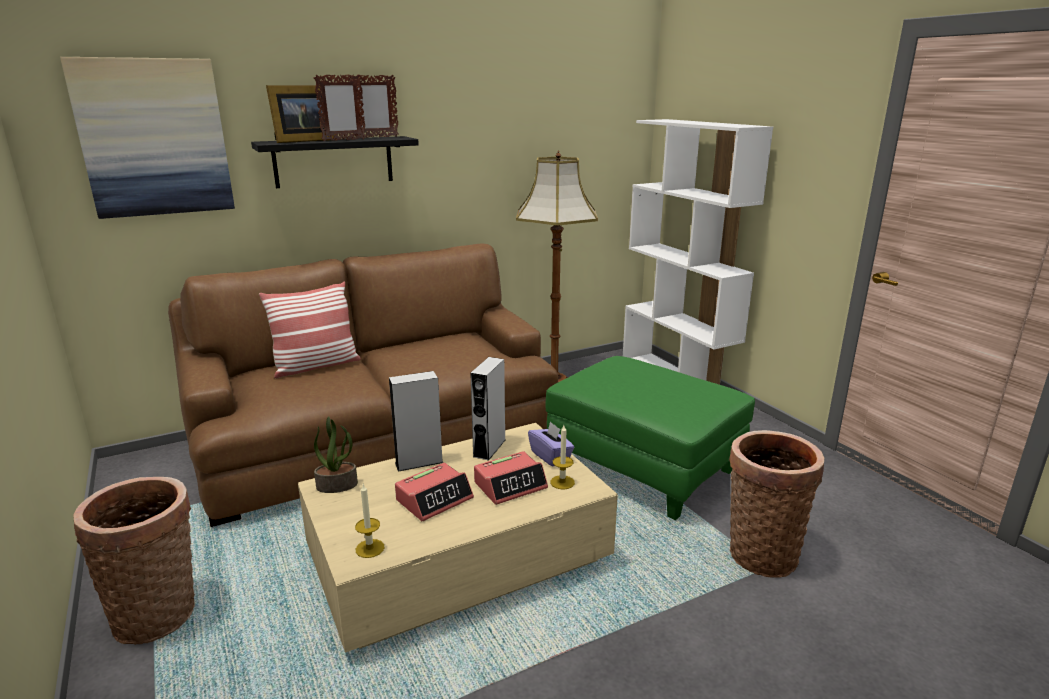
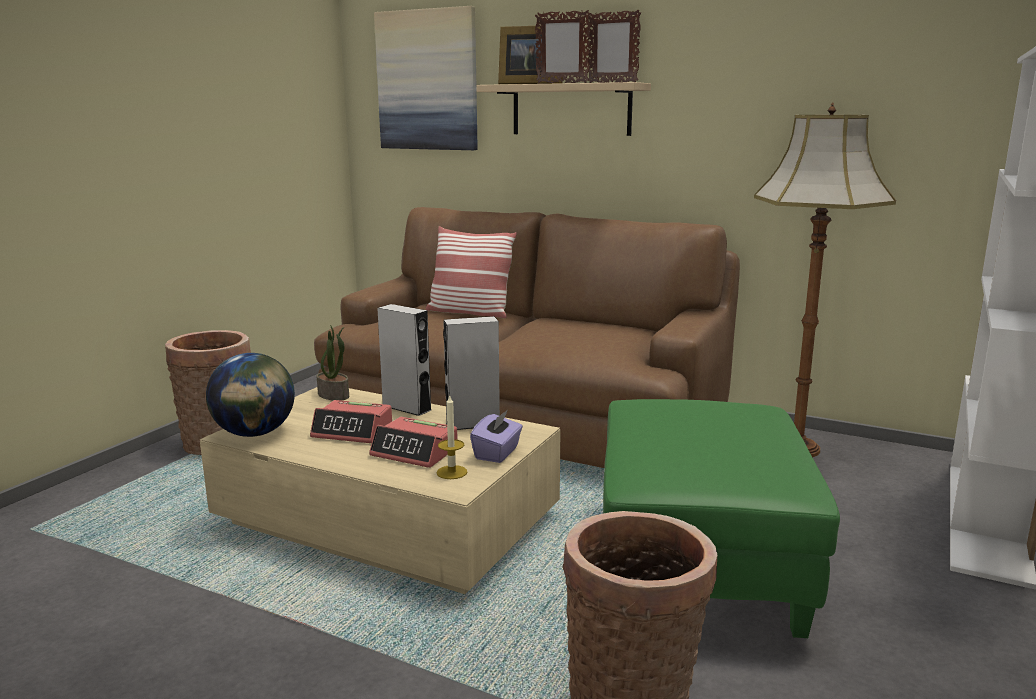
camera: 55 degrees right, 5 degrees down
black shelf [251,136,419,188] -> beige shelf [476,82,651,136]
candle [355,484,384,558] -> globe [206,353,295,437]

